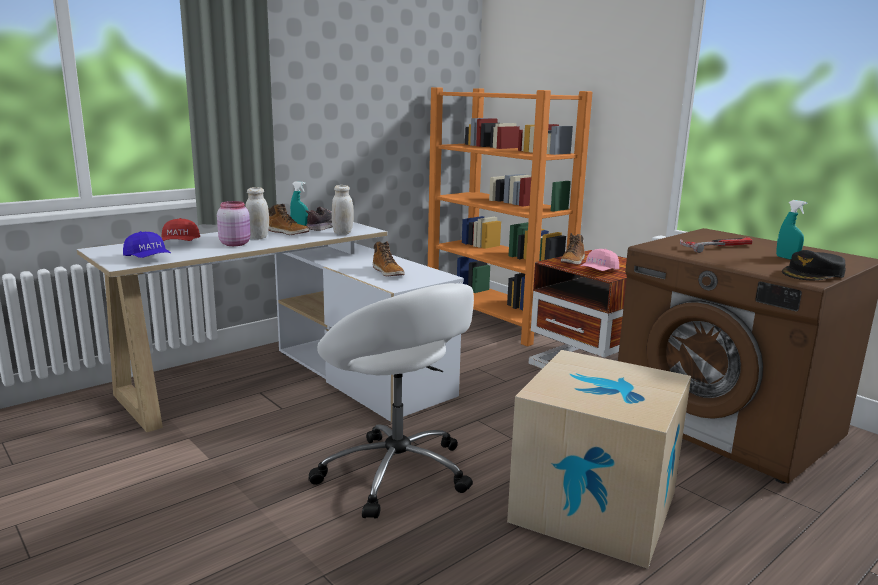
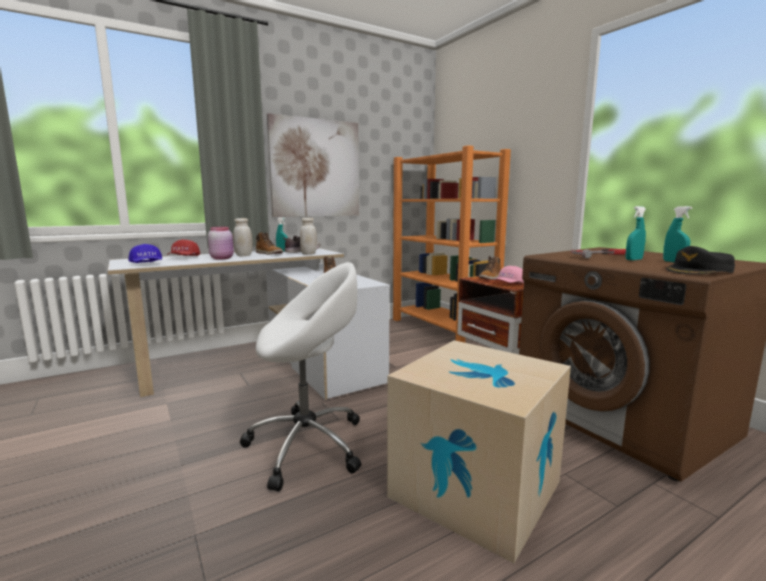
camera: 10 degrees right, 5 degrees down
white office chair [309,283,474,518] -> white office chair turned 75 degrees counterclockwise [240,262,361,492]
none -> picture [267,113,359,217]
none -> turquoise spray bottle [626,206,646,260]

